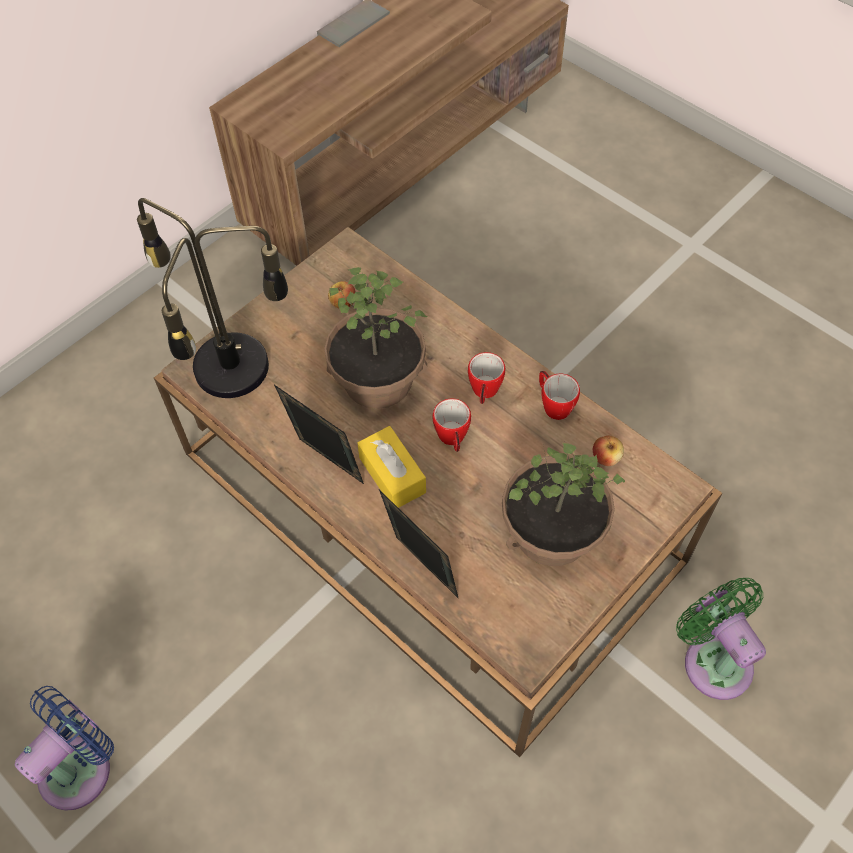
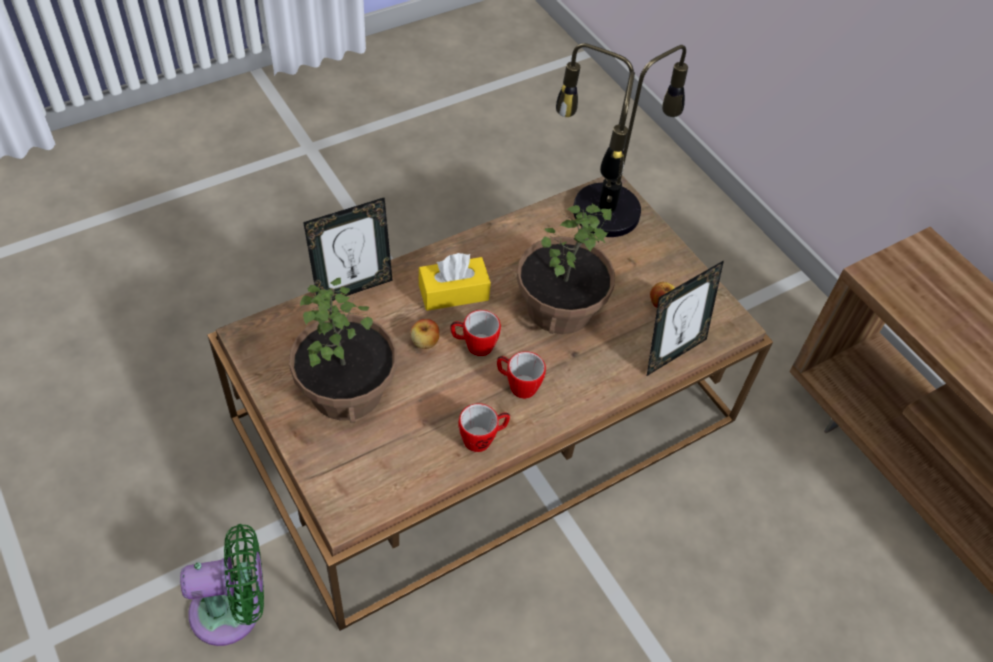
camera: 100 degrees right, 5 degrees down
blue fan [15,686,114,811] -> none
picture frame [274,385,364,484] -> picture frame moved to [647,260,724,376]
apple [593,436,624,466] -> apple moved to [410,319,439,349]

